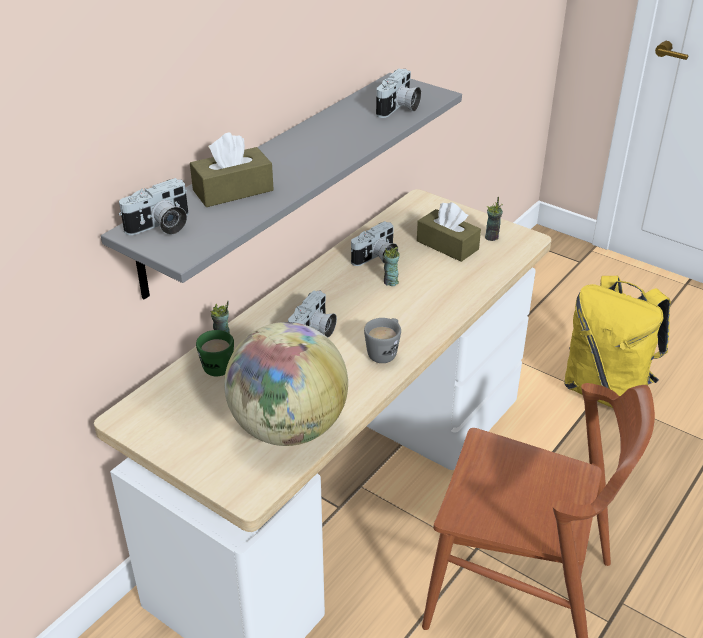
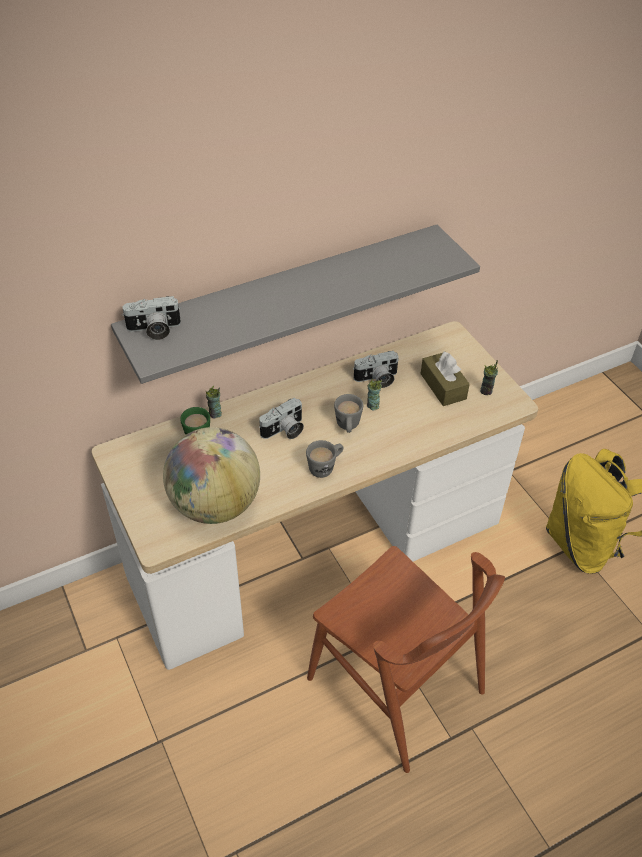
camera: 25 degrees right, 10 degrees up
brown tissue box [190,132,274,207] -> none
camera [376,69,421,118] -> none
none -> grey mug [334,394,363,433]

